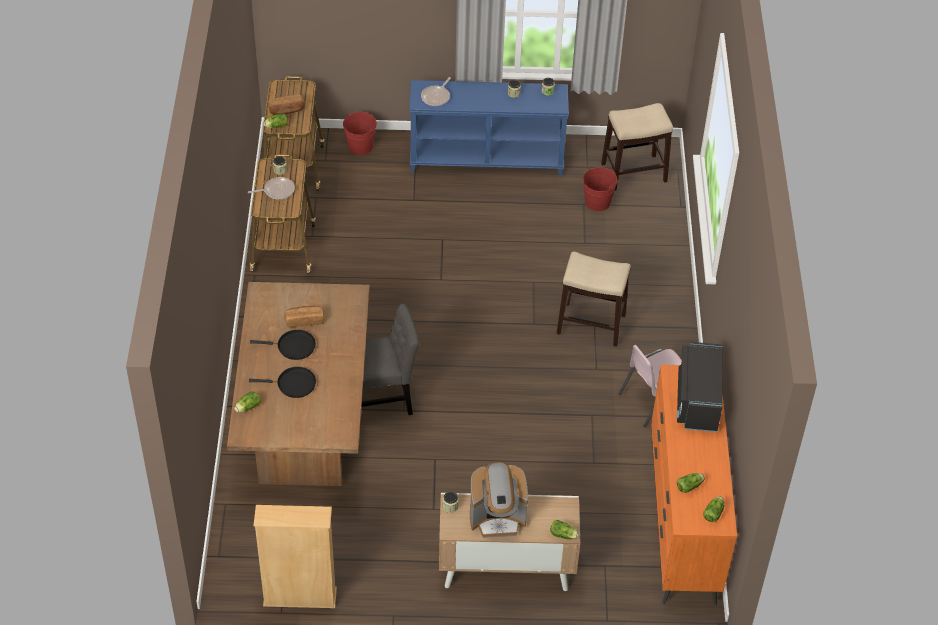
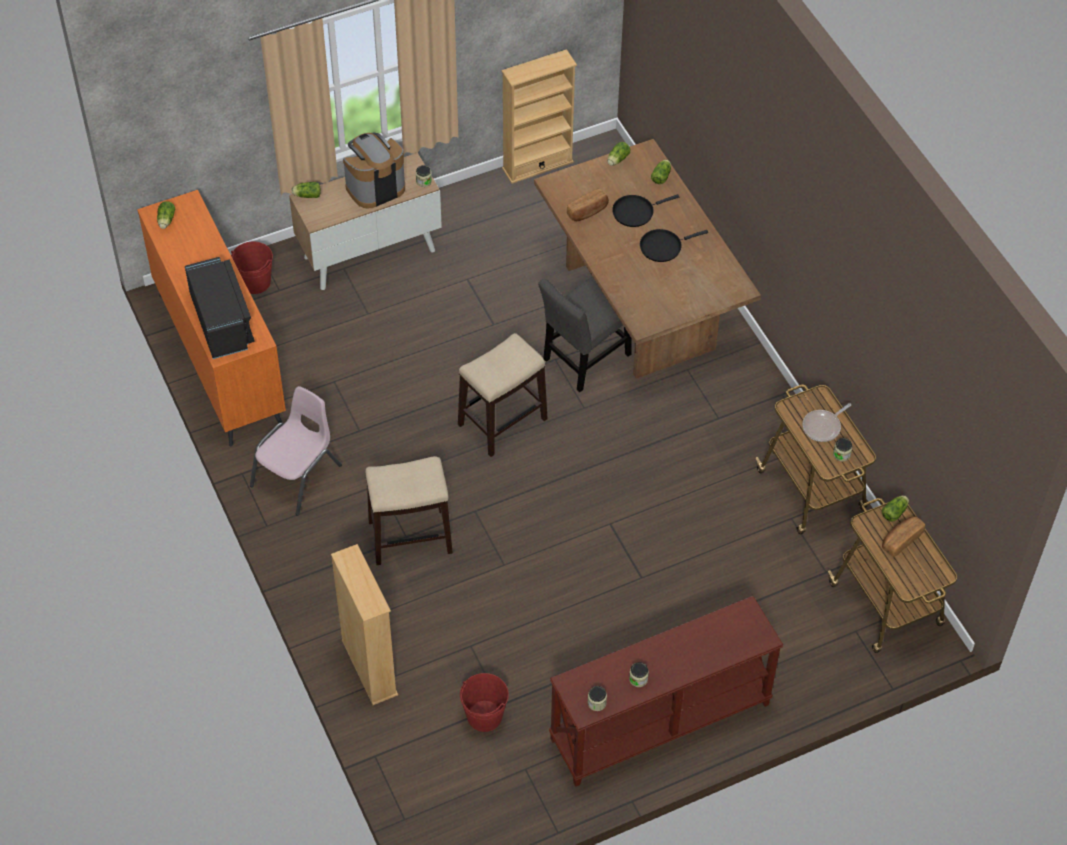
camera: 155 degrees right, 5 degrees up
bread [284,306,324,328] -> bread moved to [567,189,609,221]
red bucket [343,112,377,155] -> red bucket moved to [231,241,273,294]
blue console table [410,80,569,176] -> brown console table [549,596,783,787]
frying pan [421,77,451,106] -> none
stool [601,103,673,191] -> stool moved to [458,333,548,457]
lettuce [677,473,705,493] -> lettuce moved to [607,142,631,166]
none -> beige bookcase [331,544,398,705]

